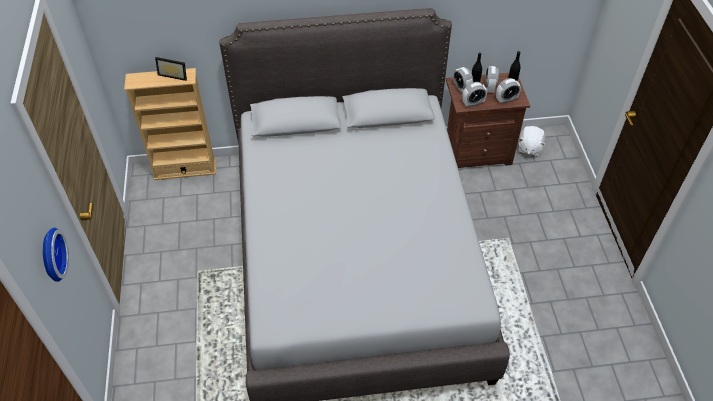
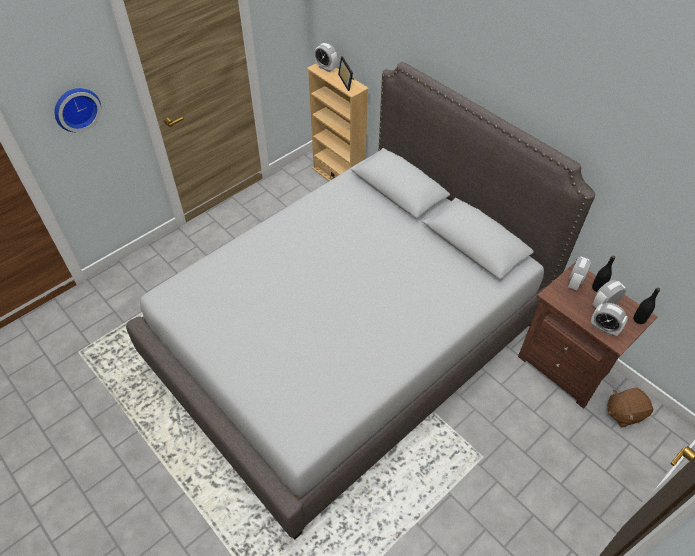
camera: 55 degrees right, 0 degrees up
alarm clock [462,82,487,107] -> alarm clock moved to [314,43,337,72]
white plush toy [518,126,545,157] -> brown plush toy [607,387,653,427]

